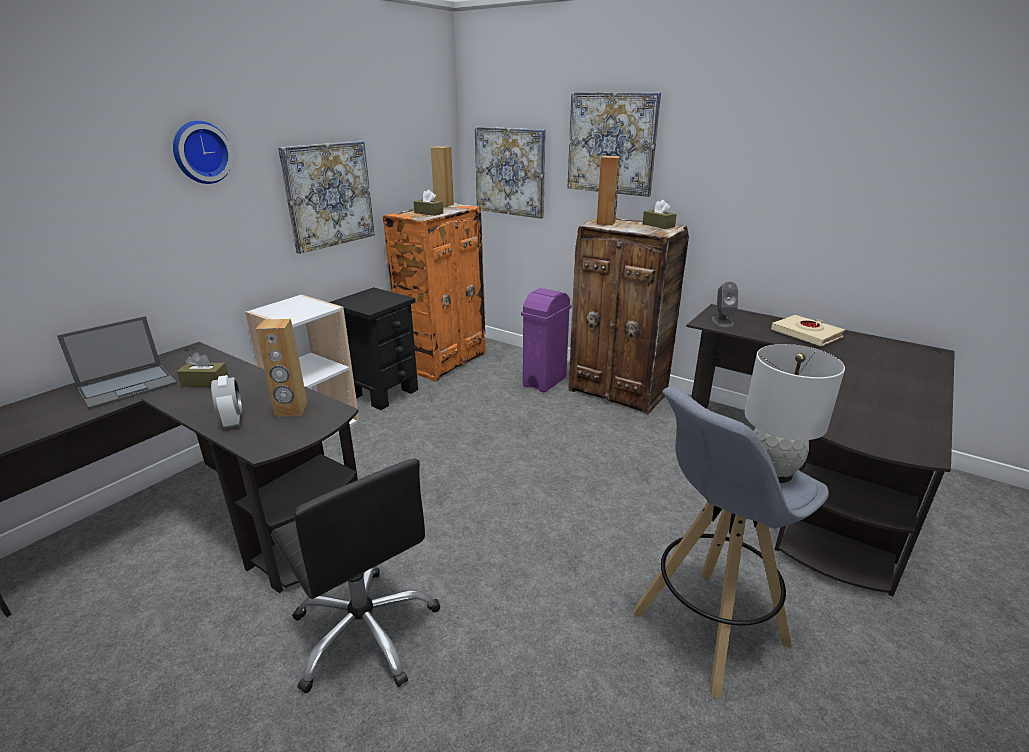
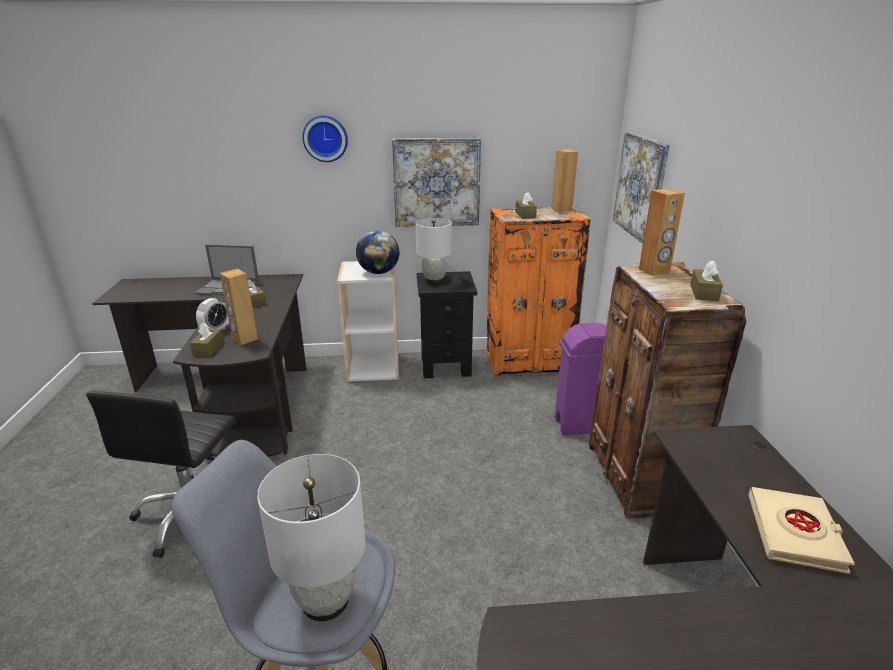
camera: 50 degrees right, 0 degrees up
picture [567,92,661,197] -> none
grey speaker [711,281,738,327] -> none
none -> brown tissue box [190,323,224,357]
none -> globe [356,230,399,274]
none -> white table lamp [415,218,452,283]

